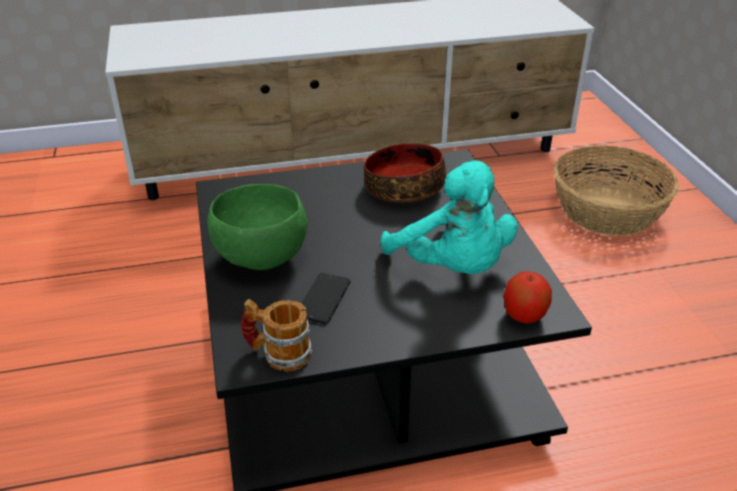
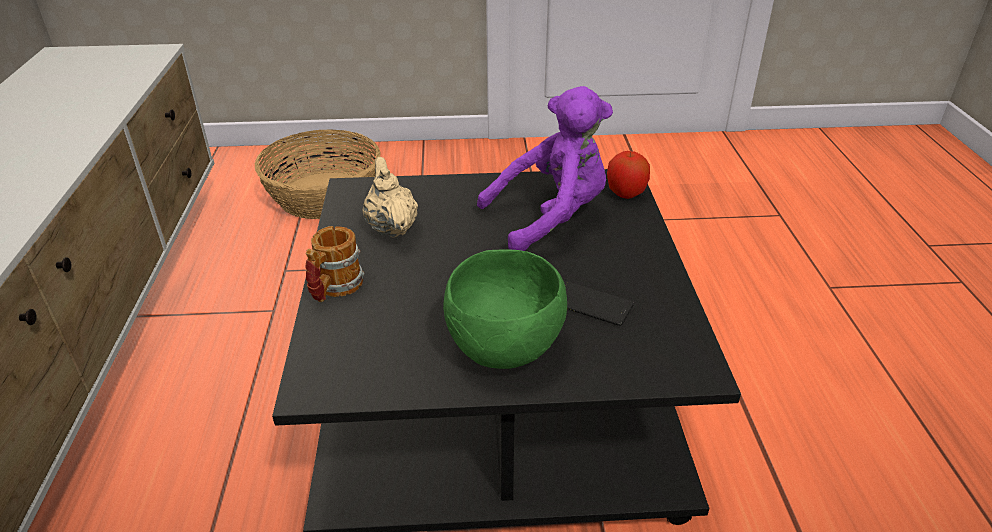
camera: 80 degrees left, 0 degrees up
mug [240,299,312,371] -> mug moved to [305,226,364,302]
bowl [364,143,446,202] -> beige teapot [362,157,418,238]
turquoise plush toy [380,160,518,274] -> purple plush toy [477,86,613,251]

